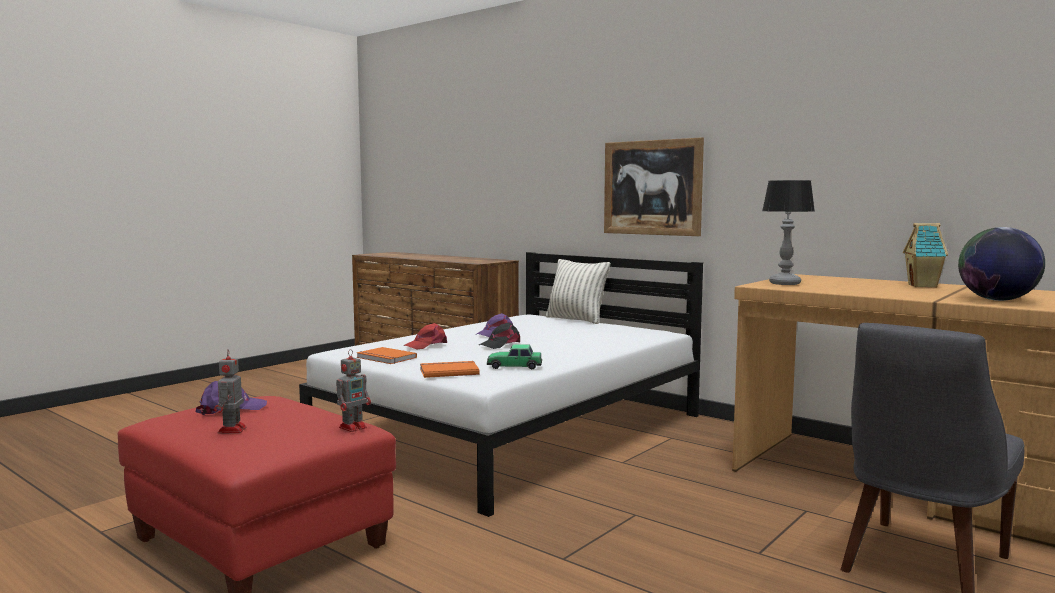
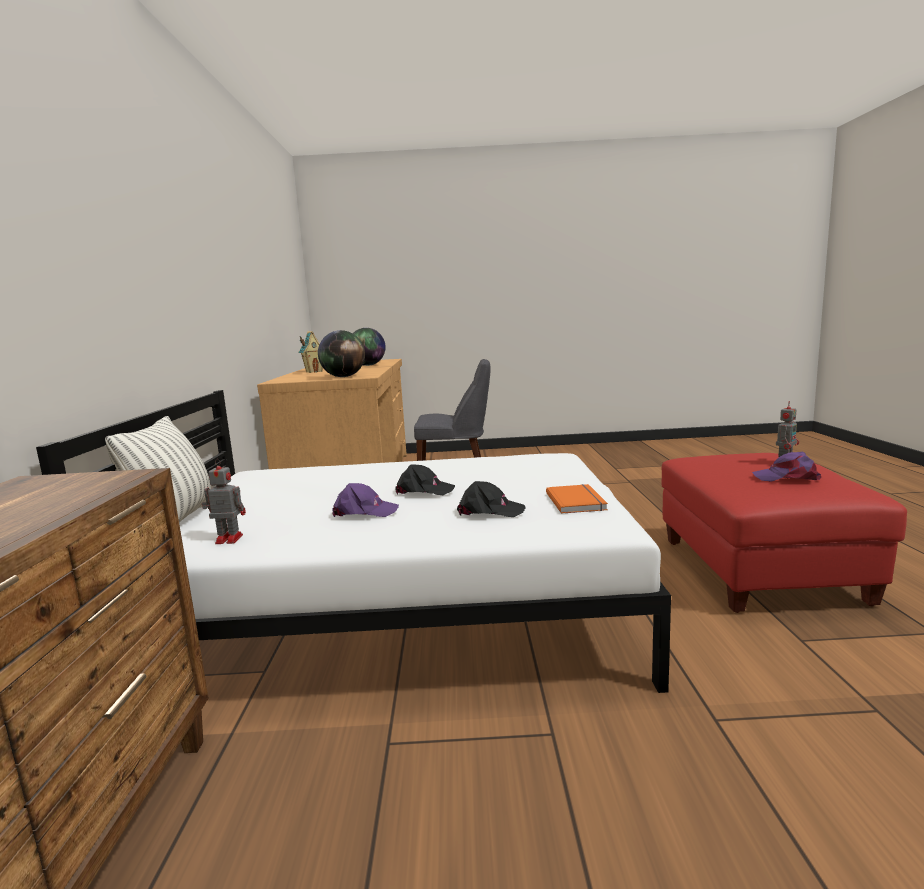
camera: 130 degrees left, 5 degrees up
toy robot [336,349,371,432] -> toy robot moved to [202,459,246,544]
red cap [403,323,447,350] -> black cap [457,481,526,517]
orange book [420,361,479,378] -> none
toy car [487,344,542,369] -> none
picture [604,137,704,236] -> none
table lamp [762,180,815,285] -> globe [318,330,365,377]

